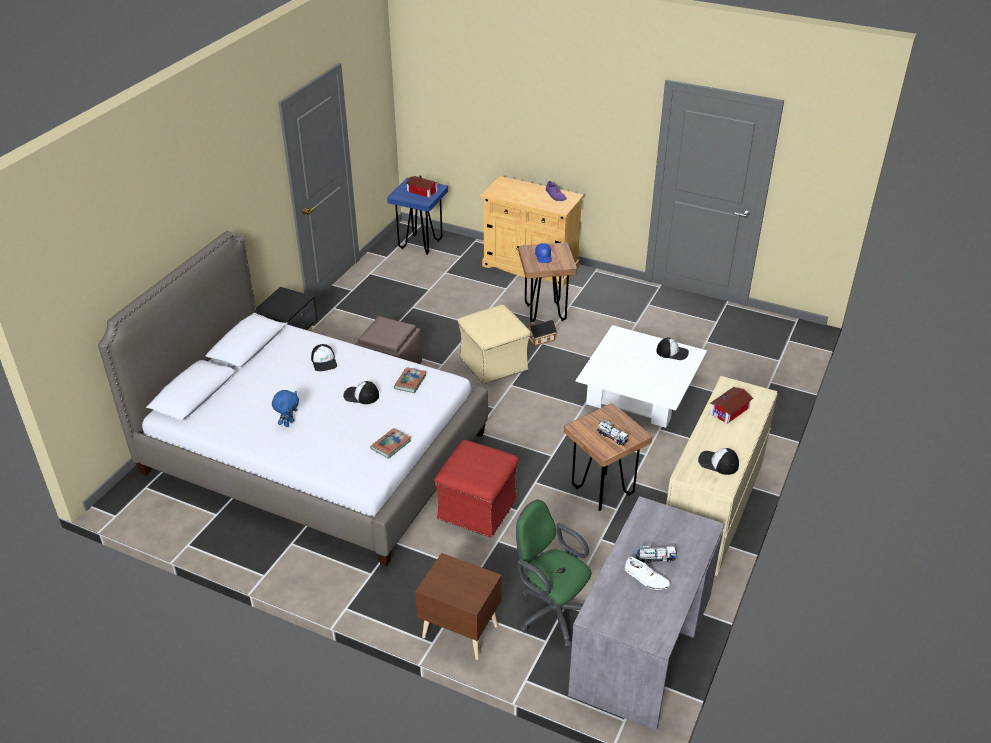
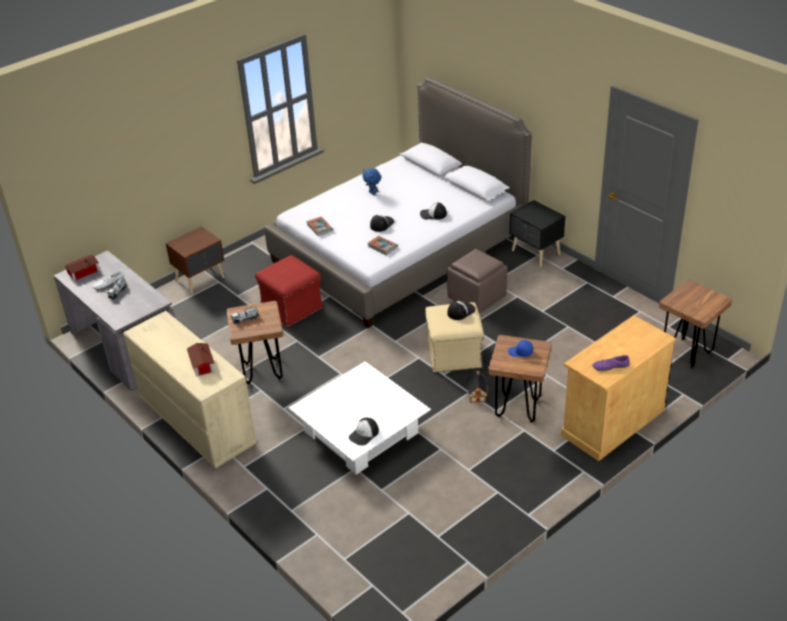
camera: 115 degrees right, 0 degrees up
blue stool [387,178,448,255] -> brown stool [659,279,732,368]
toy house [406,176,438,198] -> toy house moved to [64,254,100,281]
green office chair [516,500,591,647] -> none
cap [698,448,739,475] -> cap moved to [447,301,476,320]

